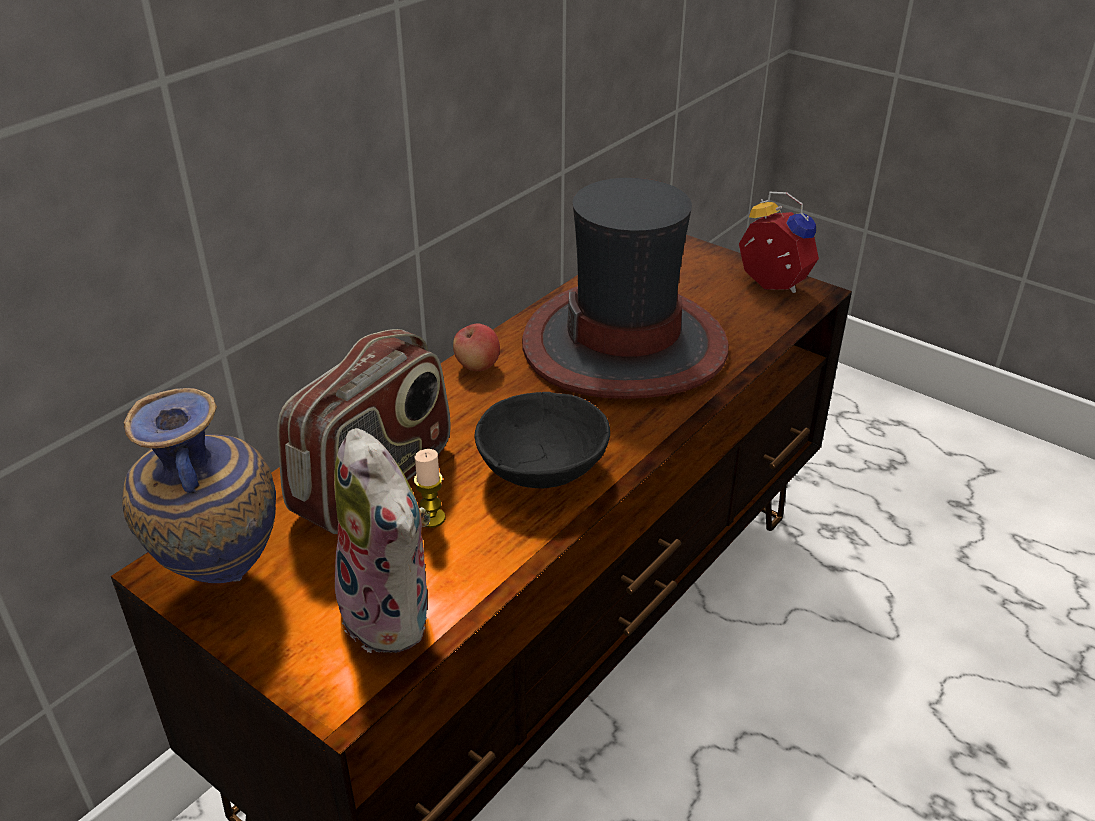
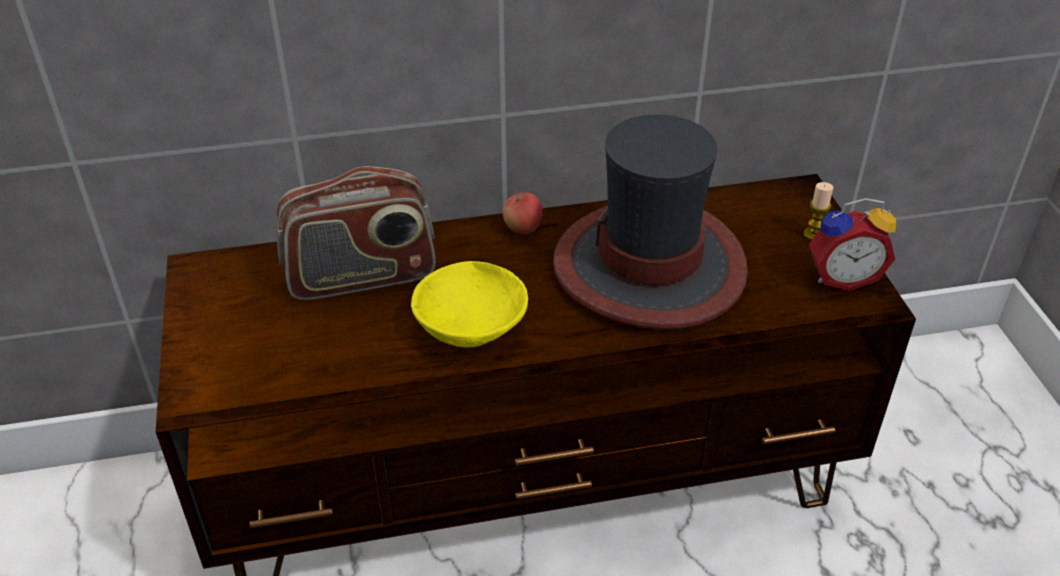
camera: 40 degrees right, 5 degrees up
vase [122,388,276,583] -> none
plush toy [334,428,430,653] -> none
candle [414,449,446,528] -> candle moved to [804,182,833,240]
black bowl [474,392,610,488] -> yellow bowl [411,261,528,347]
alarm clock [739,192,819,293] -> alarm clock turned 90 degrees clockwise [809,198,896,291]

